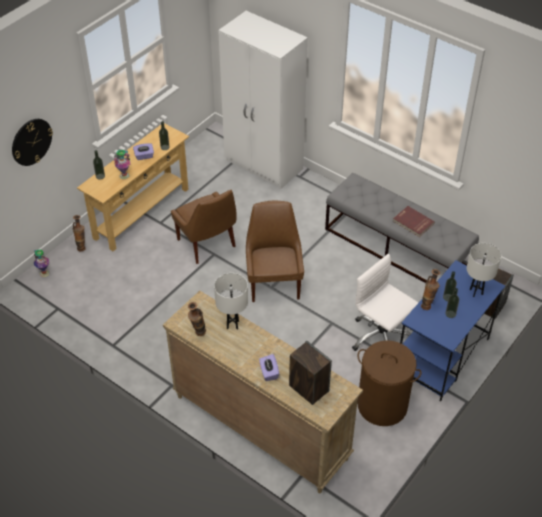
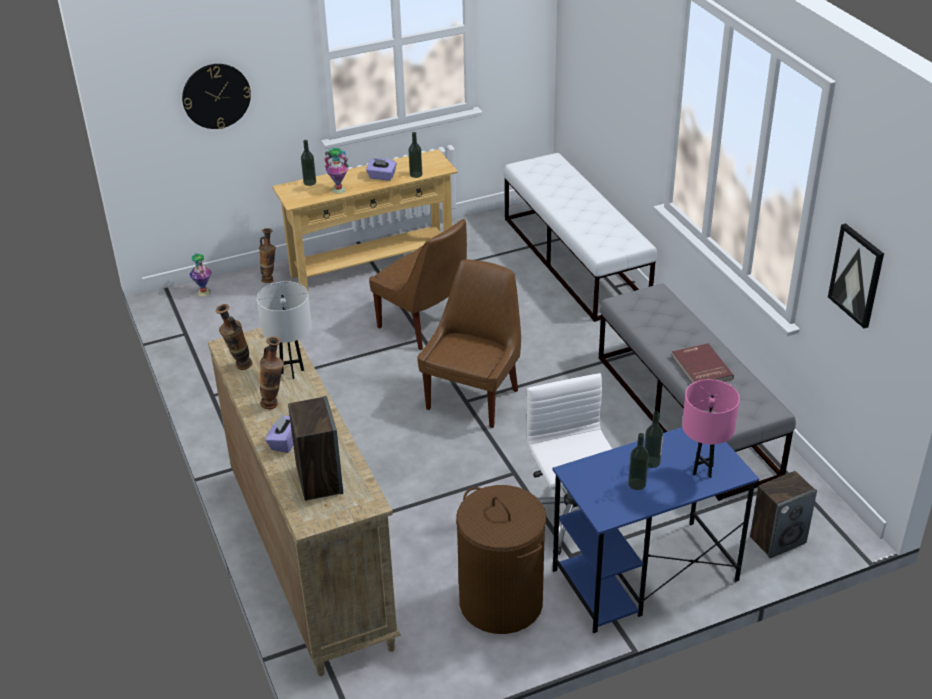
camera: 30 degrees right, 10 degrees down
brown chair [171,190,237,264] -> brown chair turned 45 degrees counterclockwise [369,219,467,350]
white wardrobe [218,11,308,189] -> white bench [504,153,657,322]
vase [421,269,440,310] -> vase moved to [260,337,284,409]
white table lamp [467,243,501,297] -> pink table lamp [682,379,740,478]
none -> picture [828,223,884,328]

